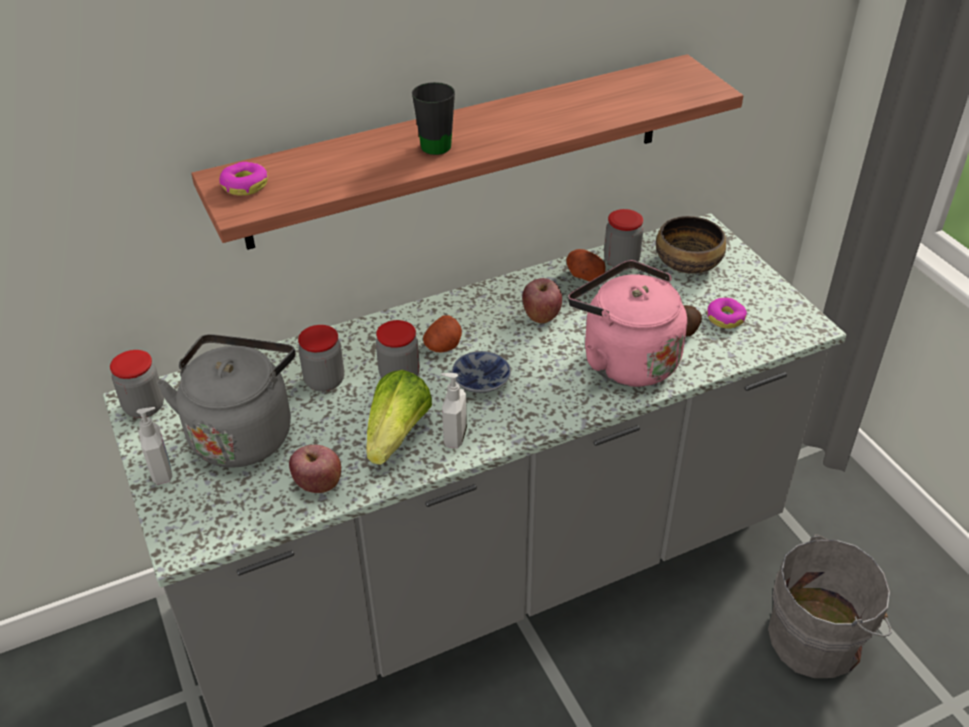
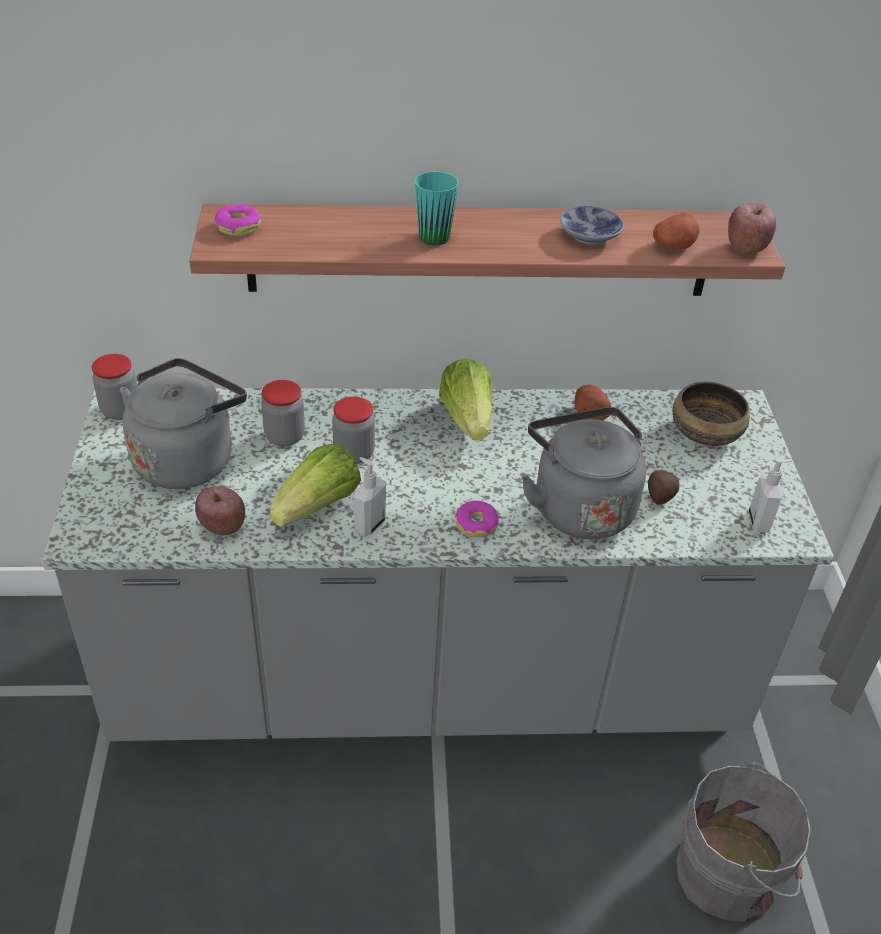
camera: 20 degrees right, 0 degrees up
soap dispenser [137,407,172,485] -> soap dispenser moved to [748,458,792,533]
black mug [412,82,455,155] -> turquoise mug [415,171,458,245]
potato [423,316,462,353] -> potato moved to [653,212,699,249]
bowl [452,351,511,393] -> bowl moved to [560,206,624,245]
apple [522,278,562,323] -> apple moved to [728,203,776,254]
pink kettle [568,260,687,387] -> grey kettle [522,407,646,539]
jar [604,209,643,267] -> none
donut [707,298,747,329] -> donut moved to [455,501,499,537]
none -> lettuce [439,358,492,441]

